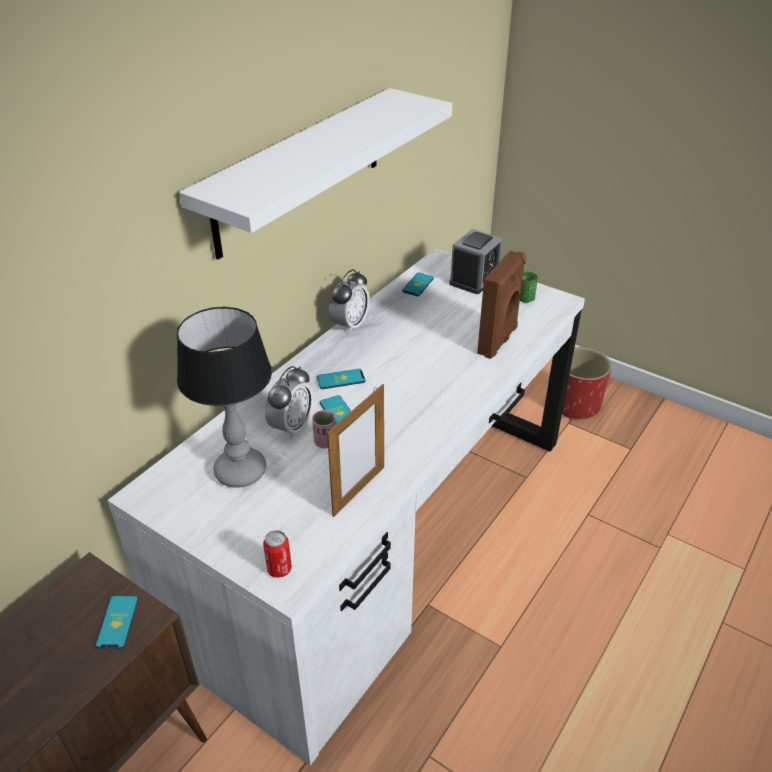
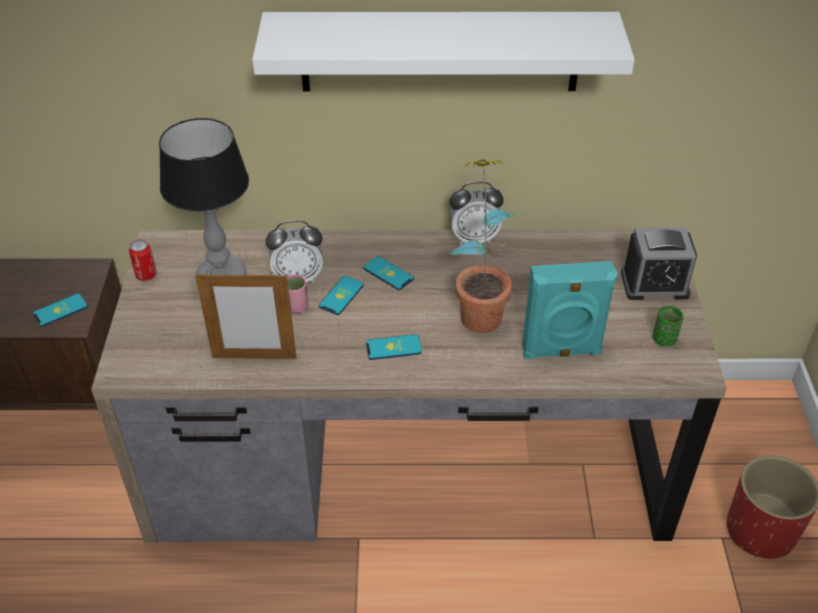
camera: 55 degrees right, 5 degrees up
white desk [107,248,585,766] -> brown desk [91,229,727,543]
can [263,530,292,578] -> can moved to [129,240,156,281]
phone [402,272,434,296] -> phone moved to [366,334,422,360]
brown speaker [477,250,526,359] -> turquoise speaker [522,261,618,359]
none -> potted plant [449,159,516,333]

